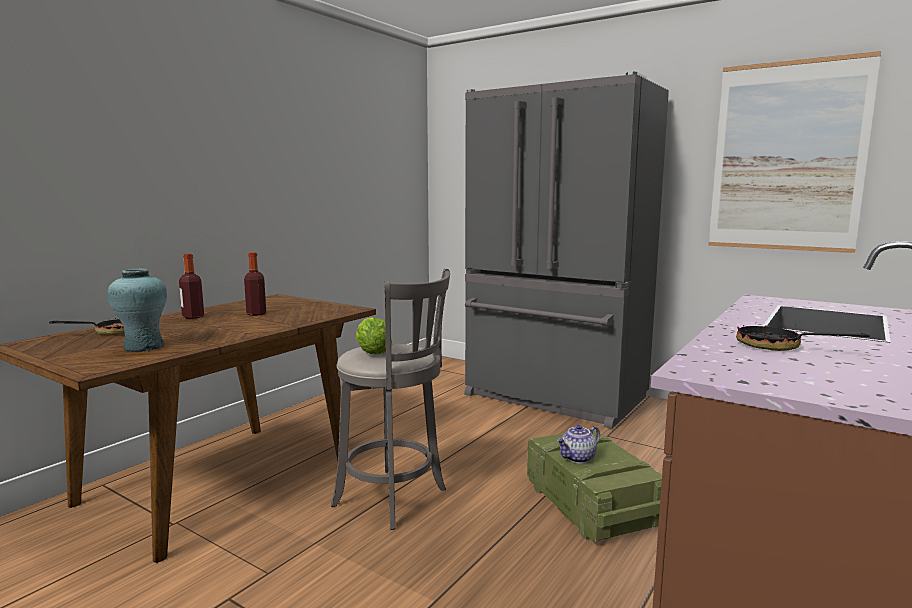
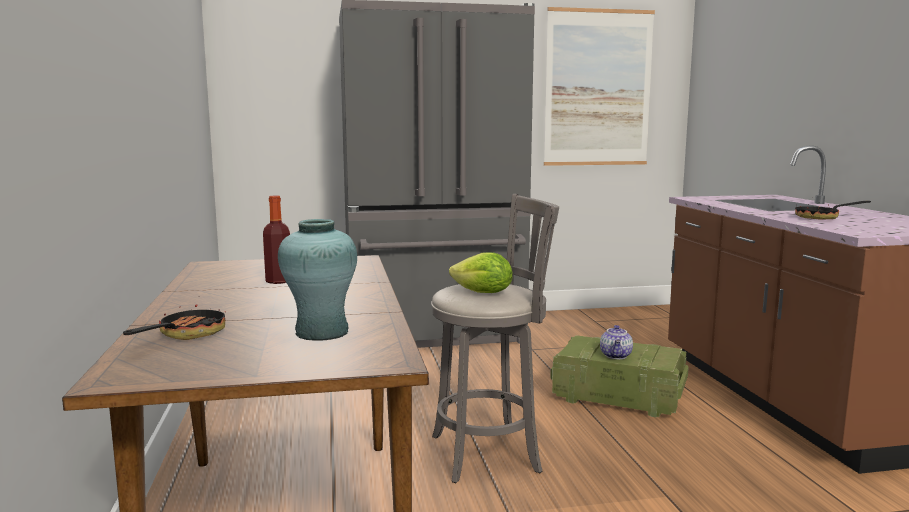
camera: 45 degrees left, 0 degrees up
bottle [179,254,204,319] -> none

